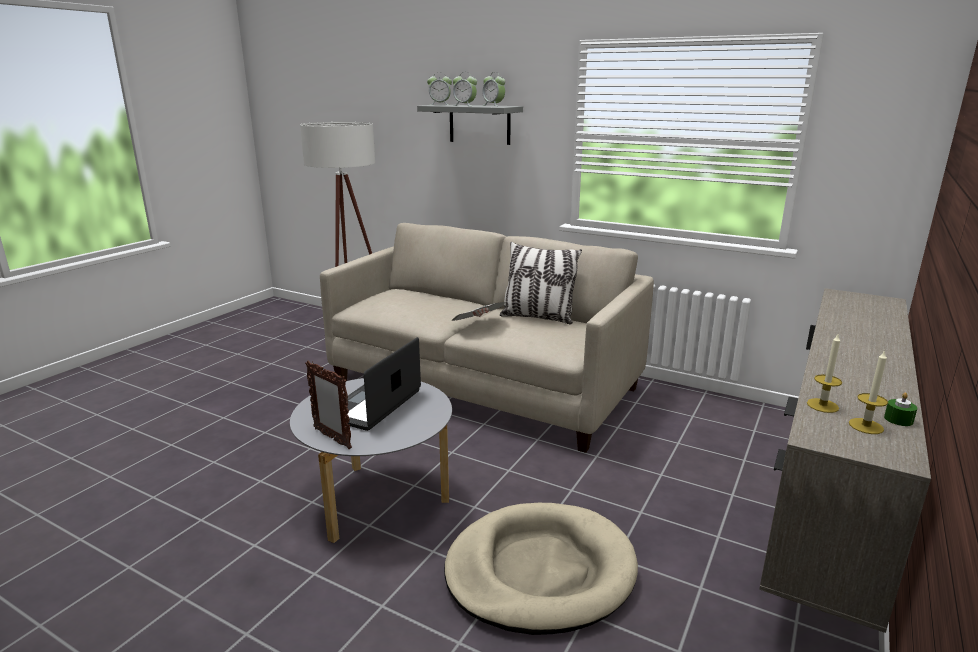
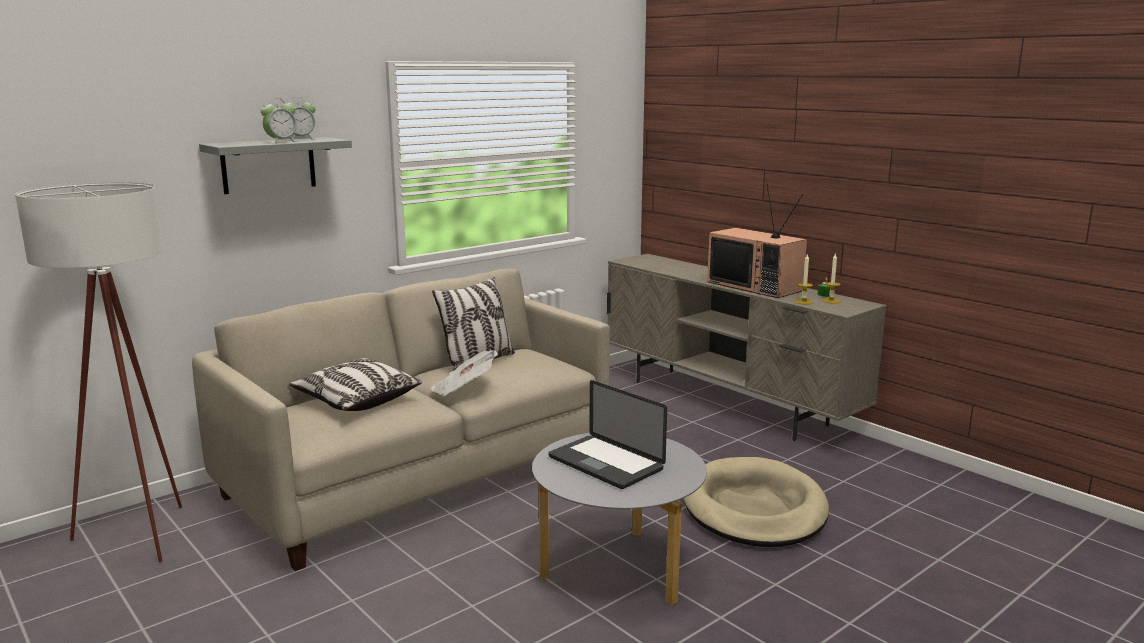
camera: 70 degrees left, 5 degrees down
picture frame [305,360,352,449] -> none
alarm clock [427,73,452,105] -> none
none -> pillow [289,358,422,411]
none -> television [707,183,807,298]

